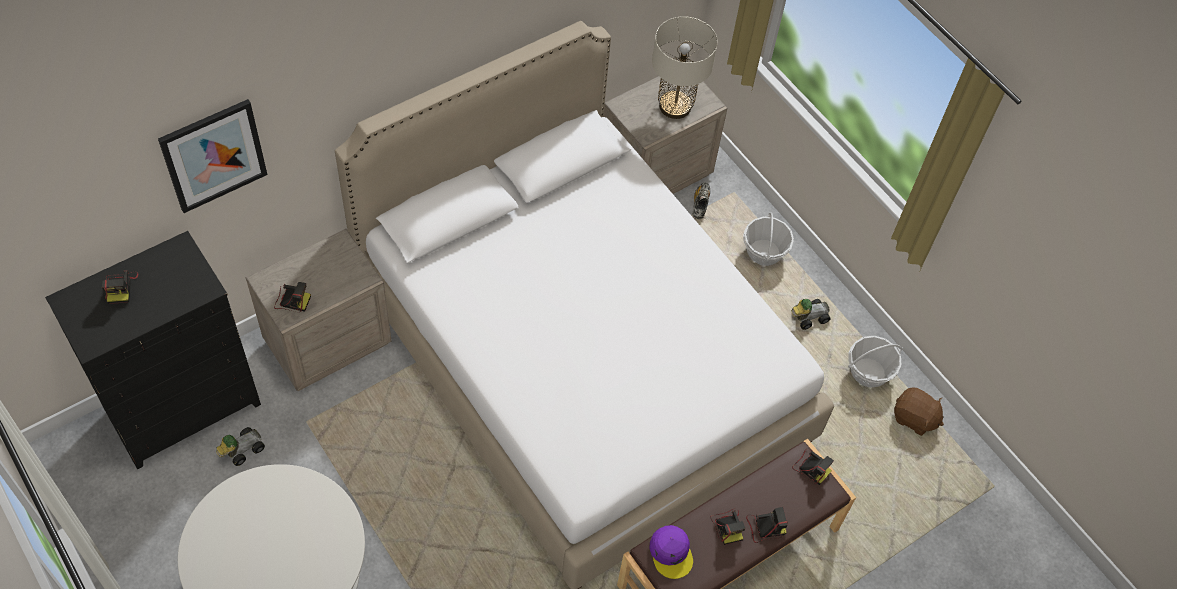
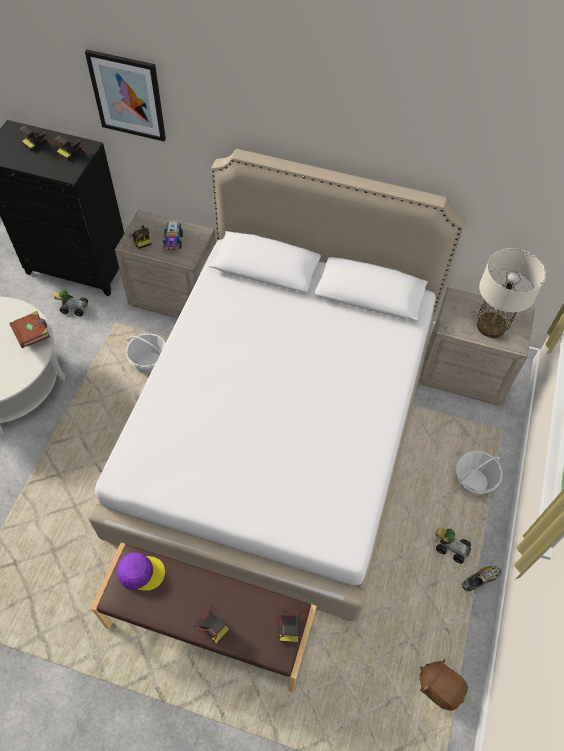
camera: 55 degrees right, 0 degrees up
purple cap [649,525,693,579] -> purple cap turned 120 degrees counterclockwise [117,552,165,591]
shoe [693,183,710,219] -> shoe moved to [462,566,501,592]
camera [710,508,746,545] -> camera moved to [54,135,89,160]
basket [848,336,903,387] -> basket moved to [126,333,166,374]
brown plush toy [894,388,944,436] -> brown plush toy turned 135 degrees clockwise [420,658,468,711]
none -> brown book [9,311,50,348]
none -> toy truck [163,221,183,251]

